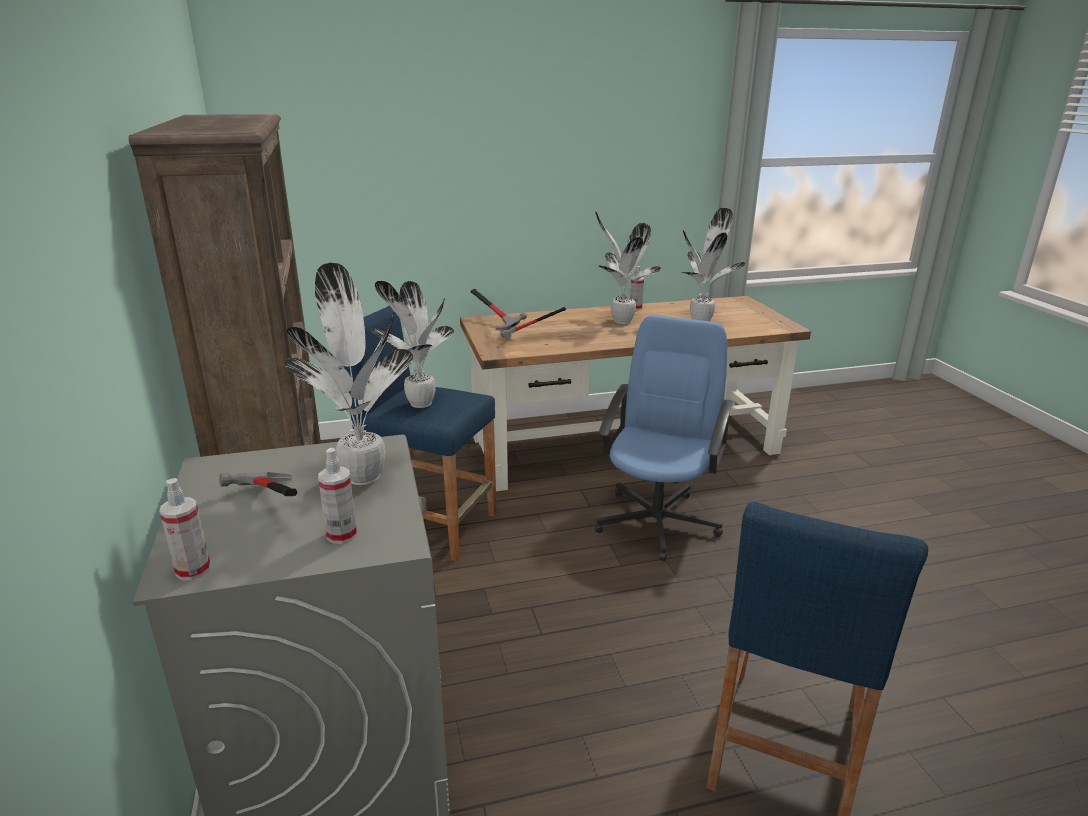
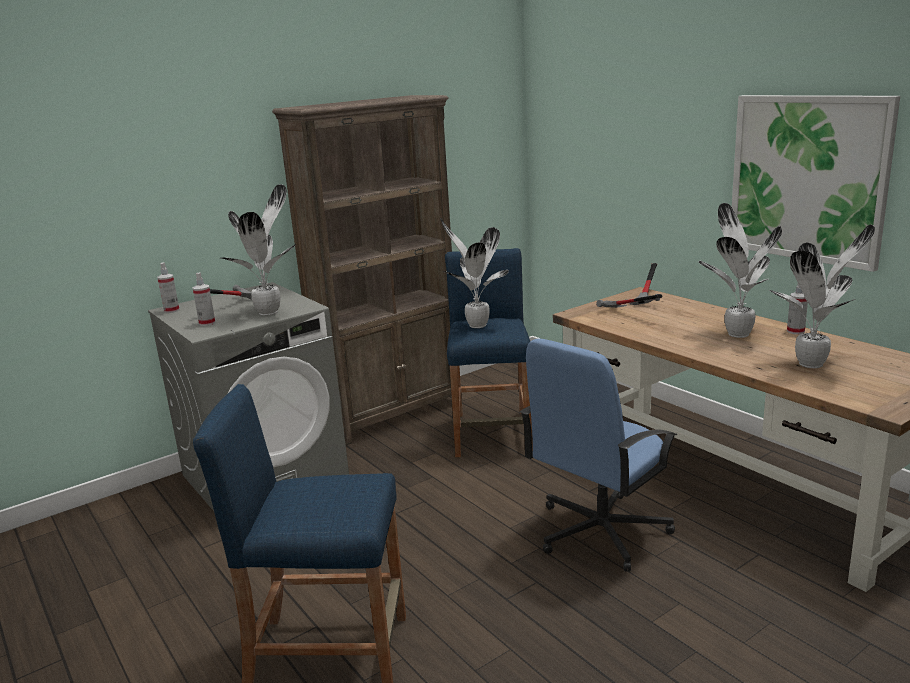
camera: 70 degrees right, 5 degrees down
blue office chair [595,315,734,561] -> blue office chair turned 135 degrees clockwise [520,338,677,572]
none -> picture [732,95,900,272]

